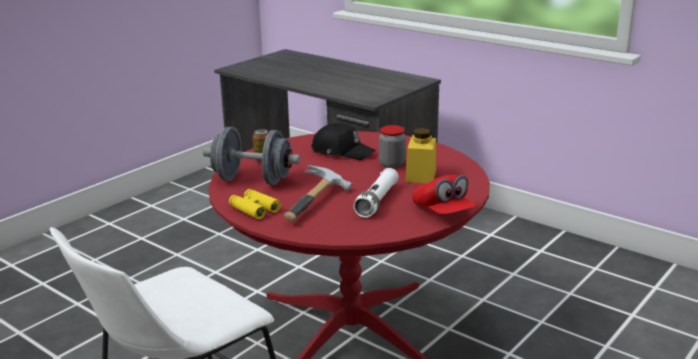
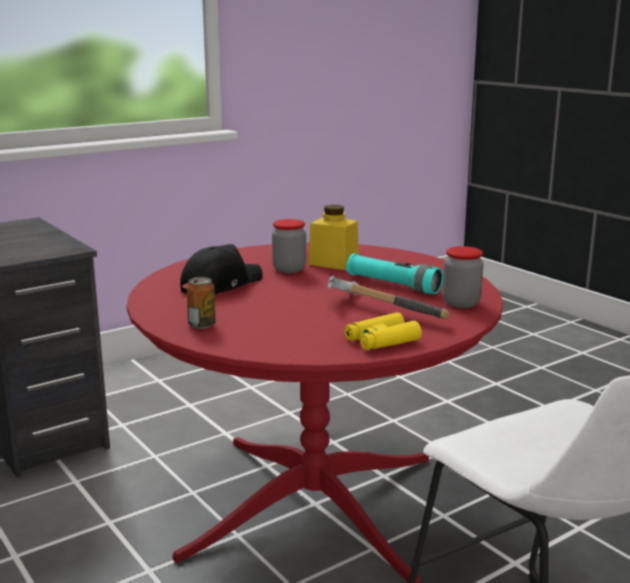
camera: 75 degrees left, 5 degrees down
grey dumbbell [203,127,301,185] -> none
white flashlight [354,168,399,218] -> turquoise flashlight [346,253,443,294]
red cap [412,175,477,214] -> none
none -> jar [443,246,484,308]

